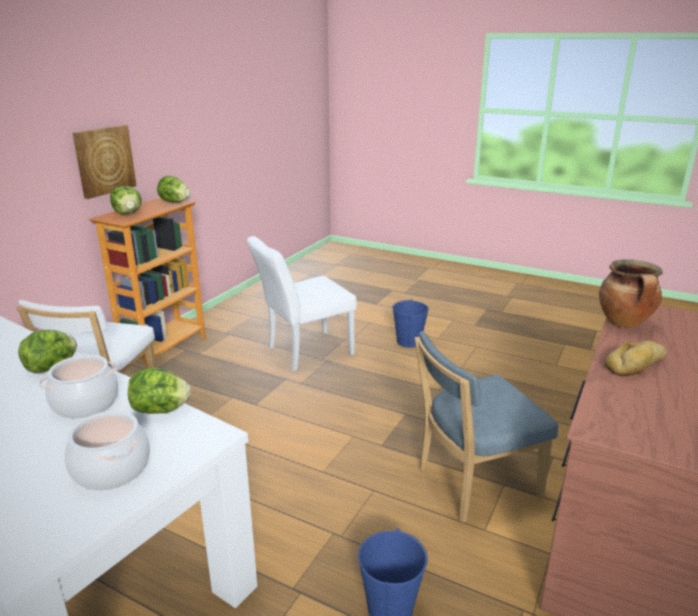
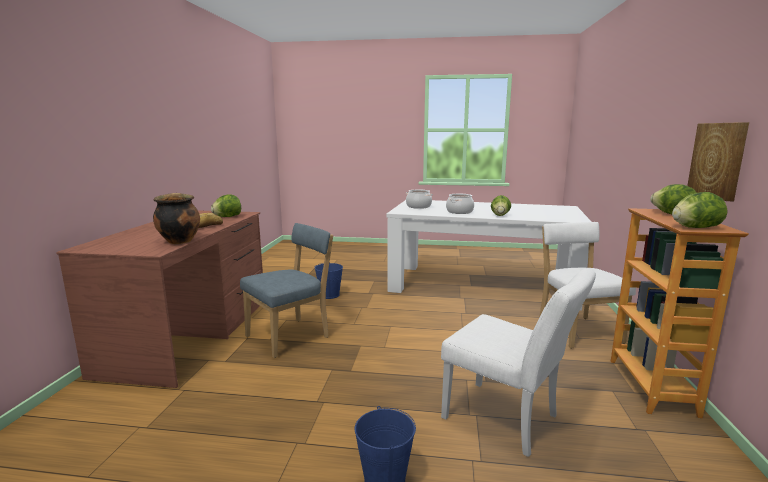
camera: 160 degrees right, 10 degrees down
lettuce [128,367,191,414] -> lettuce moved to [211,194,241,217]
white chair [247,236,357,371] -> white chair turned 90 degrees clockwise [441,268,596,457]

